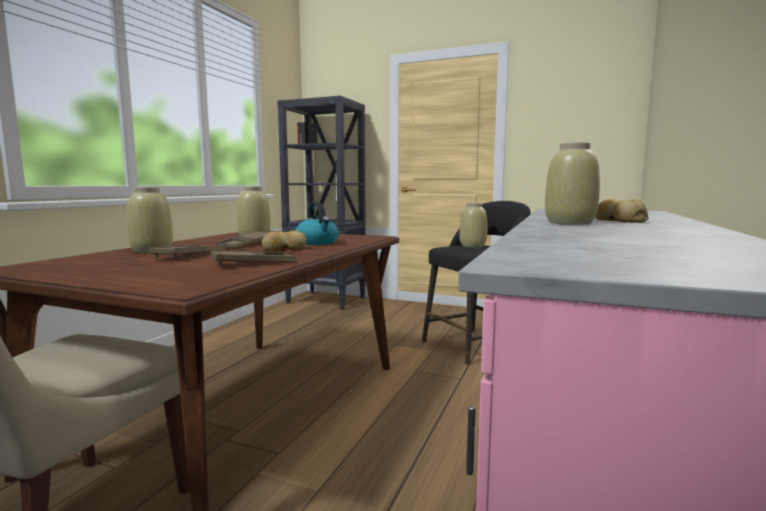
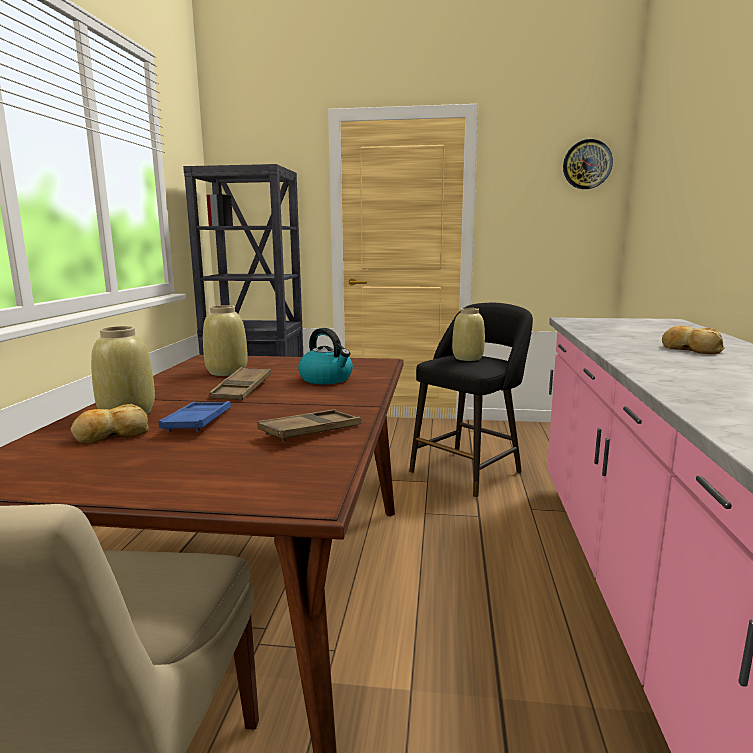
camera: 15 degrees left, 5 degrees up
brown tray [149,245,222,258] -> blue tray [158,401,231,432]
bread [262,230,307,251] -> bread moved to [71,404,149,444]
beige vase [545,142,600,225] -> none
none -> wall clock [563,139,613,189]

